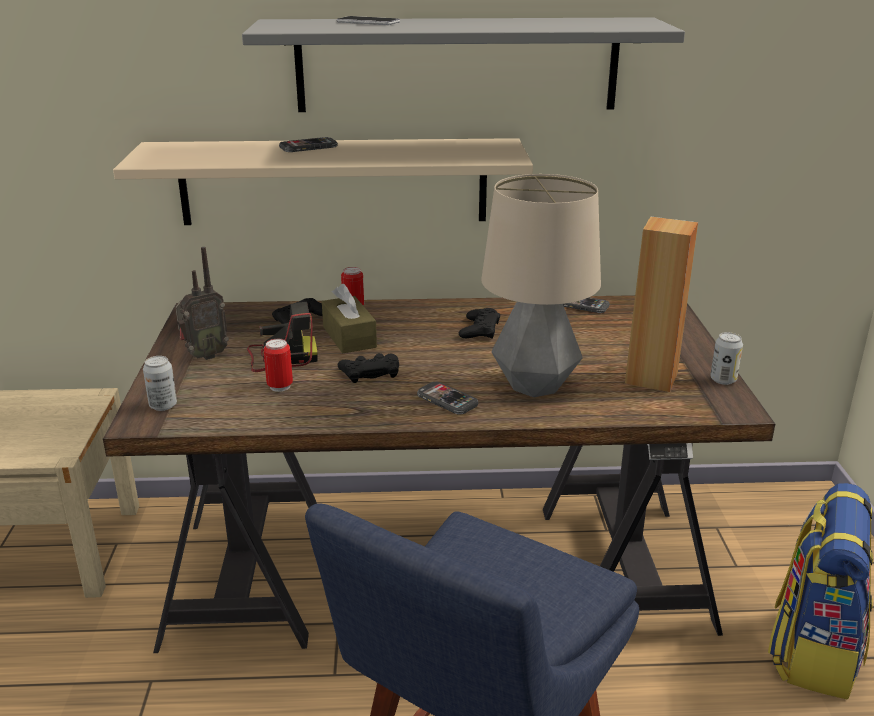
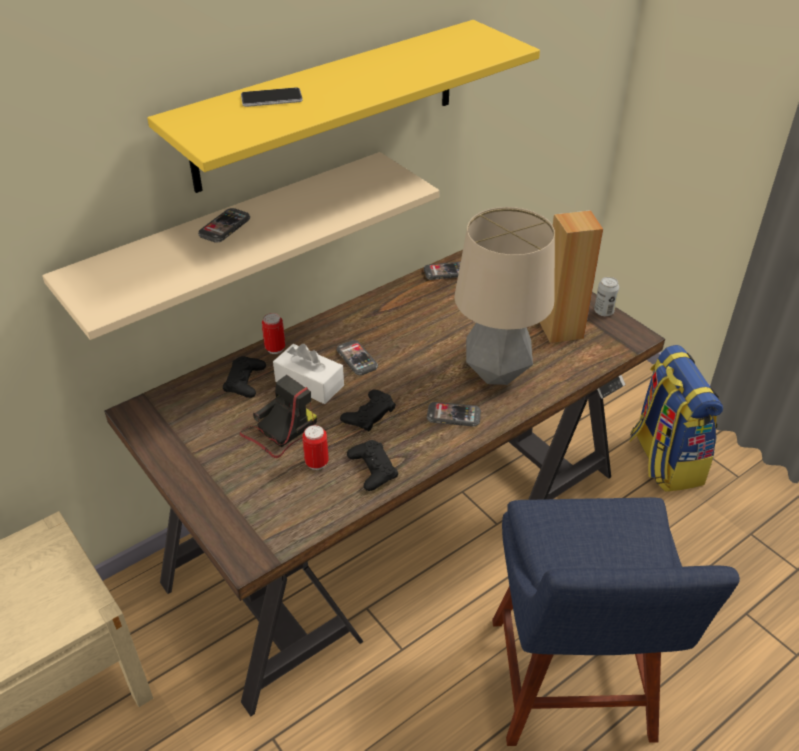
camera: 35 degrees left, 15 degrees up
can [143,356,177,411] -> none
radio [175,247,229,360] -> none
grey shelf [242,17,685,112] -> yellow shelf [147,20,540,193]
brown tissue box [322,284,377,353] -> white tissue box [273,344,344,404]
black game controller [459,308,500,339] -> black game controller moved to [347,440,398,491]
none -> phone [336,340,378,375]

